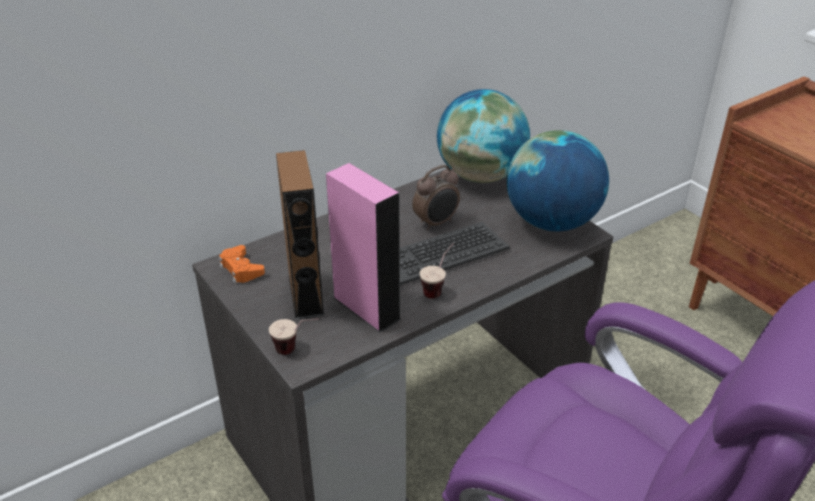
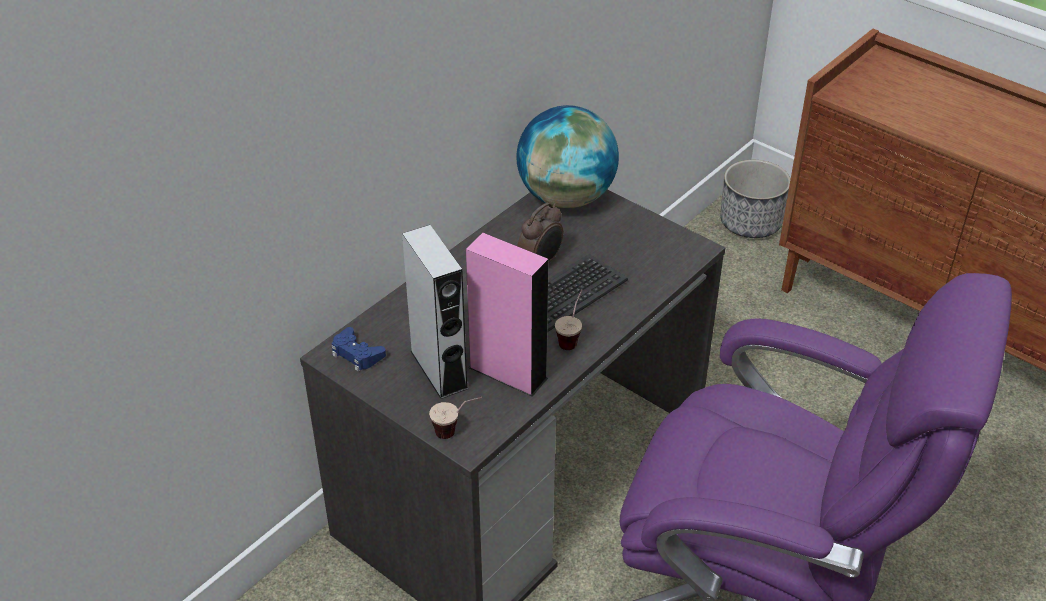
camera: 15 degrees left, 5 degrees up
orange game controller [219,245,265,284] -> blue game controller [332,327,386,372]
brown speaker [276,150,325,320] -> grey speaker [402,225,468,399]
globe [507,130,609,231] -> none
none -> planter [720,160,790,238]

